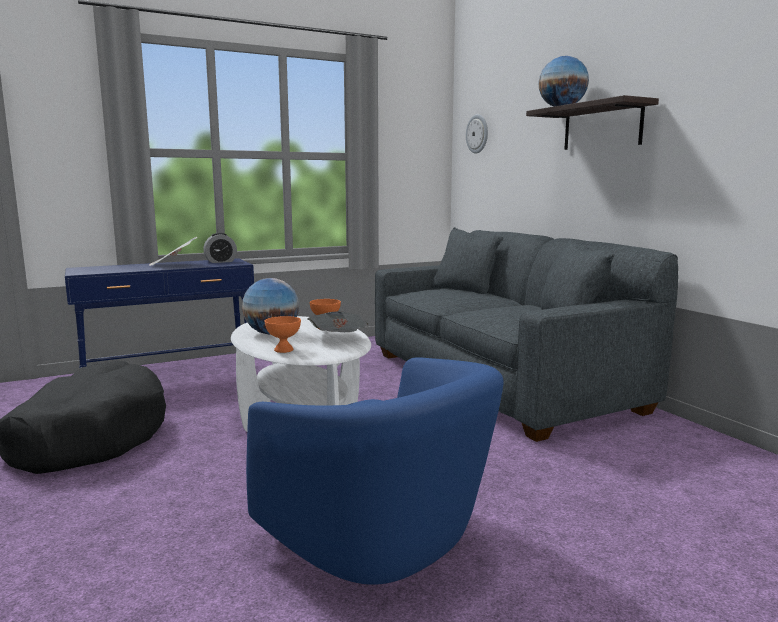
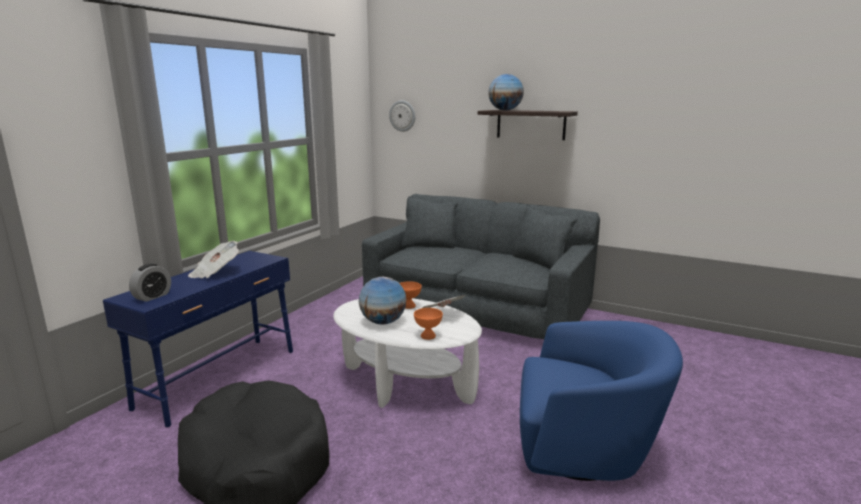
camera: 35 degrees left, 5 degrees up
alarm clock [203,233,237,263] -> alarm clock moved to [129,264,171,302]

